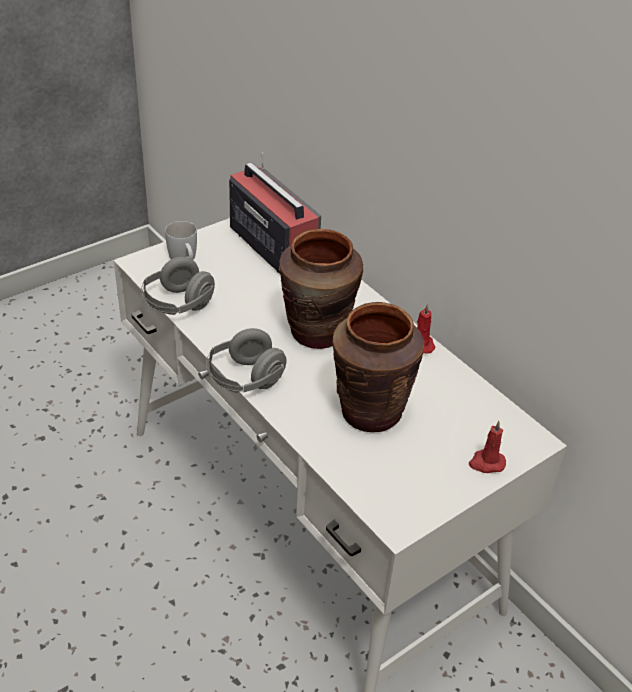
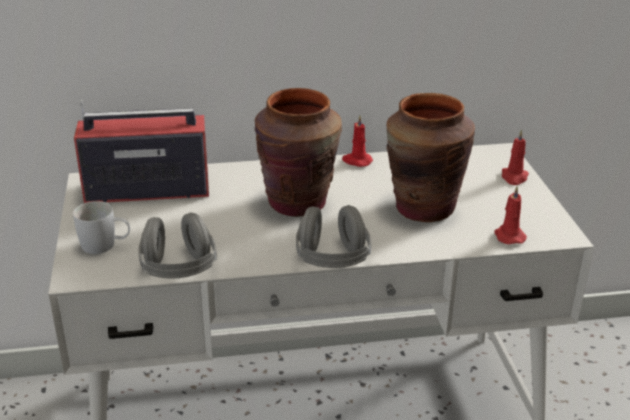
camera: 60 degrees left, 10 degrees down
none -> red candle [494,186,527,245]

